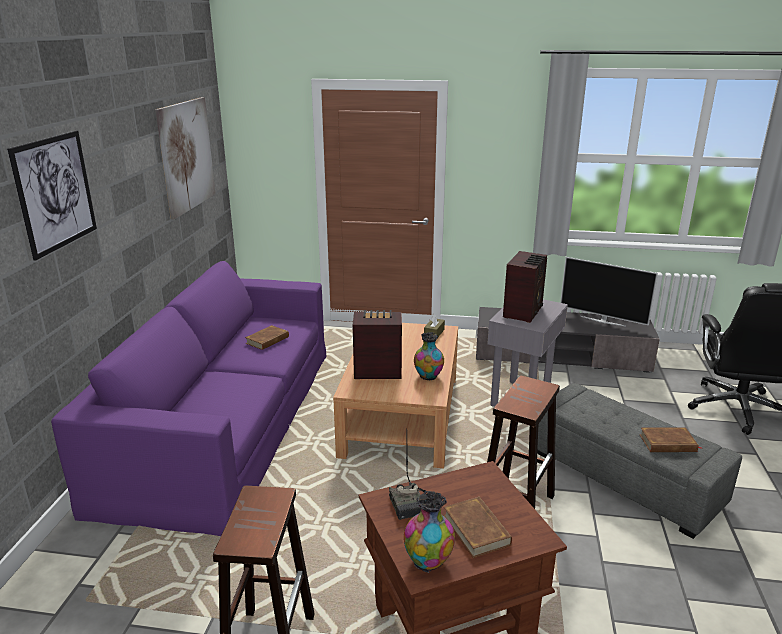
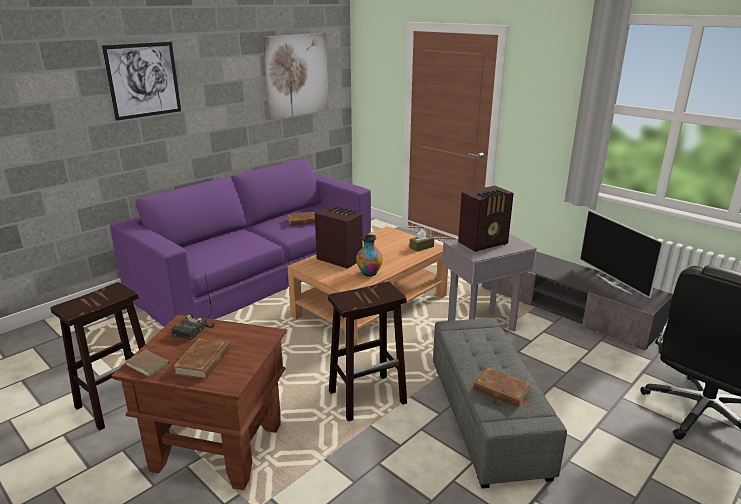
camera: 35 degrees right, 0 degrees up
vase [404,491,455,573] -> brown book [126,347,169,377]

